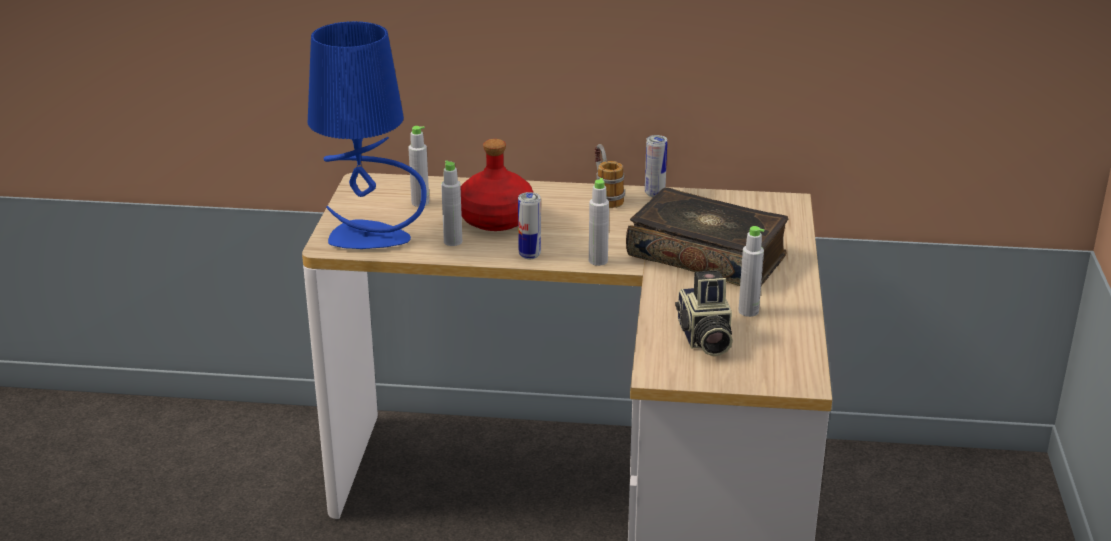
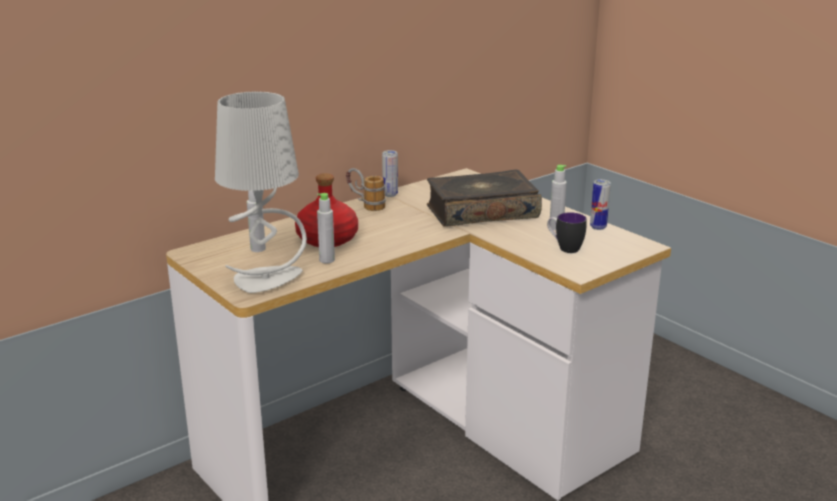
camera: 45 degrees left, 5 degrees down
blue table lamp [308,21,427,249] -> grey table lamp [215,92,307,293]
can [518,192,541,259] -> can moved to [590,179,611,230]
grey bottle [589,178,609,266] -> none
camera [675,270,733,356] -> mug [547,212,587,253]

